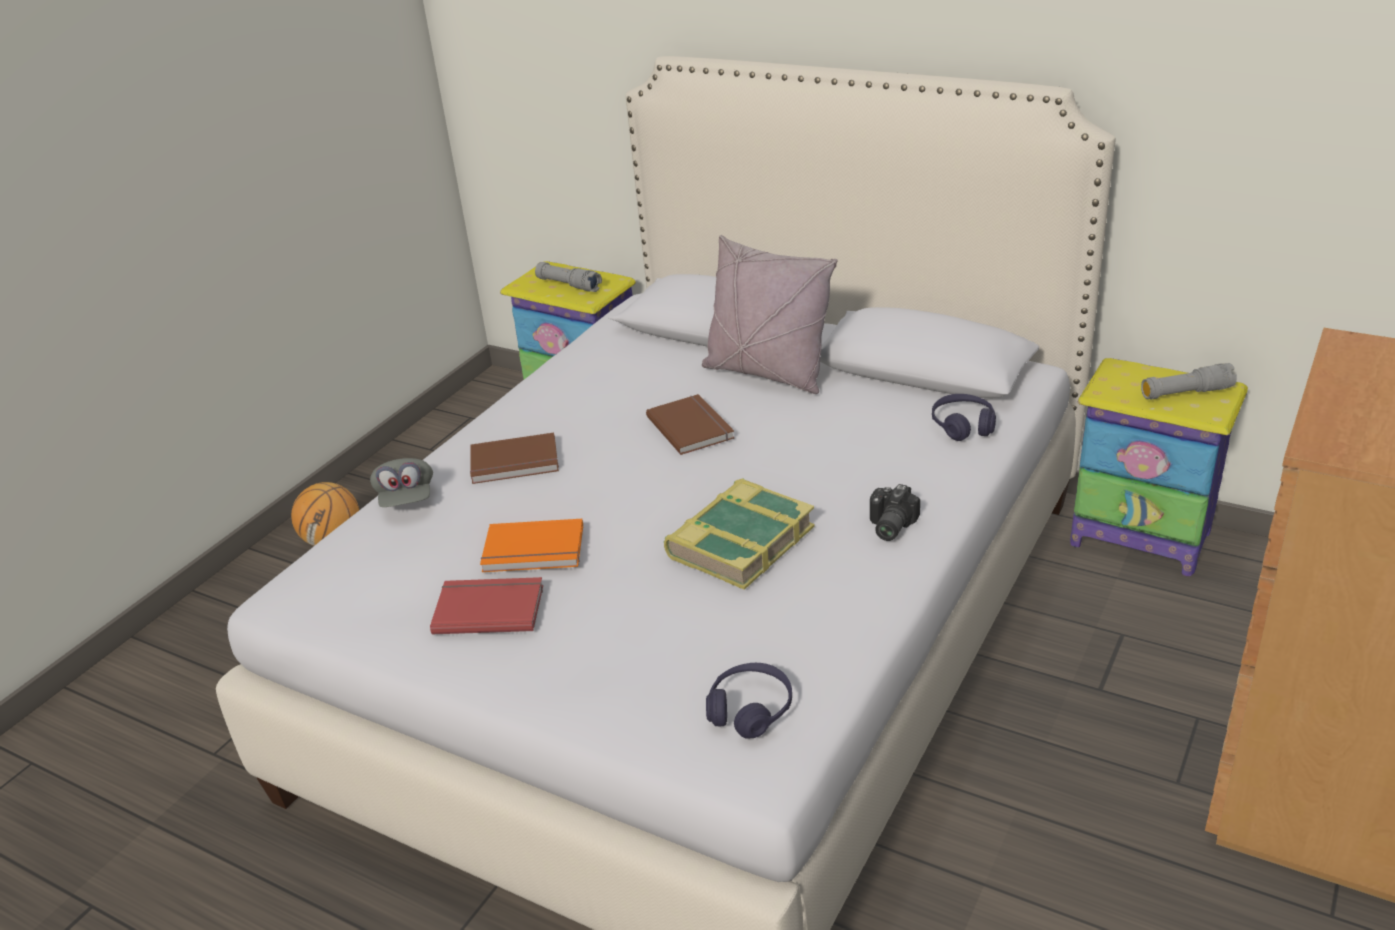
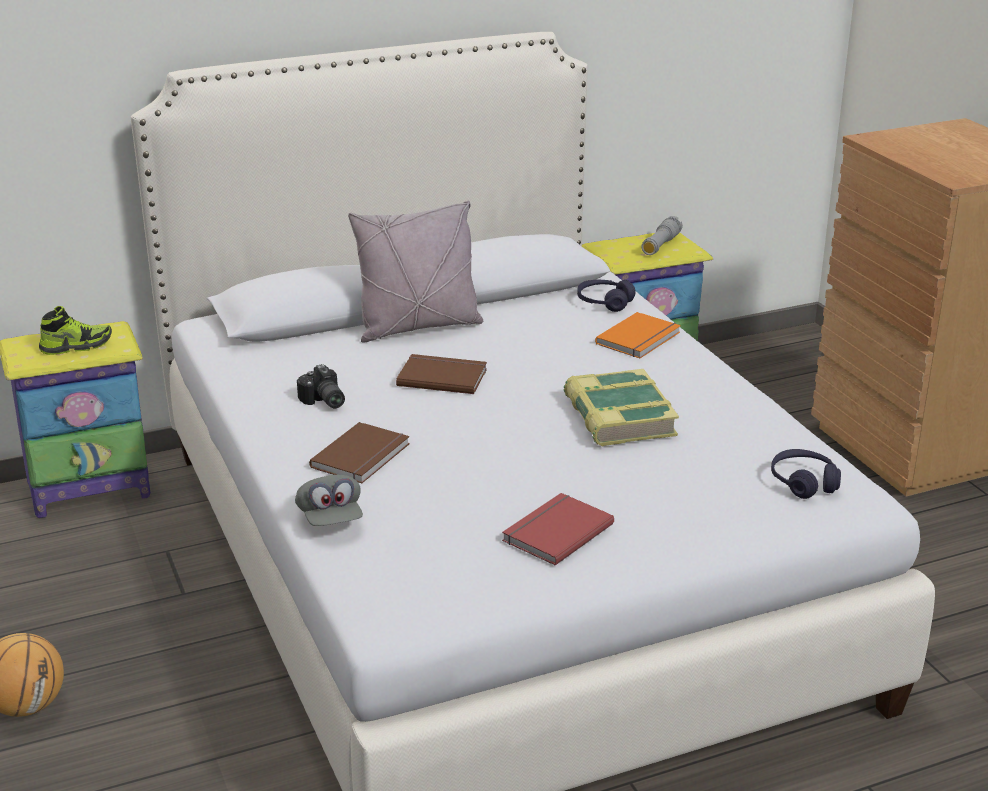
camera: 55 degrees left, 5 degrees down
grey cap [370,458,433,507] -> grey cap turned 45 degrees clockwise [295,475,363,526]
orange book [480,519,583,572] -> orange book moved to [595,312,681,358]
grey flashlight [535,262,602,292] -> shoe [39,306,112,355]
camera [870,484,920,541] -> camera moved to [297,364,345,408]

